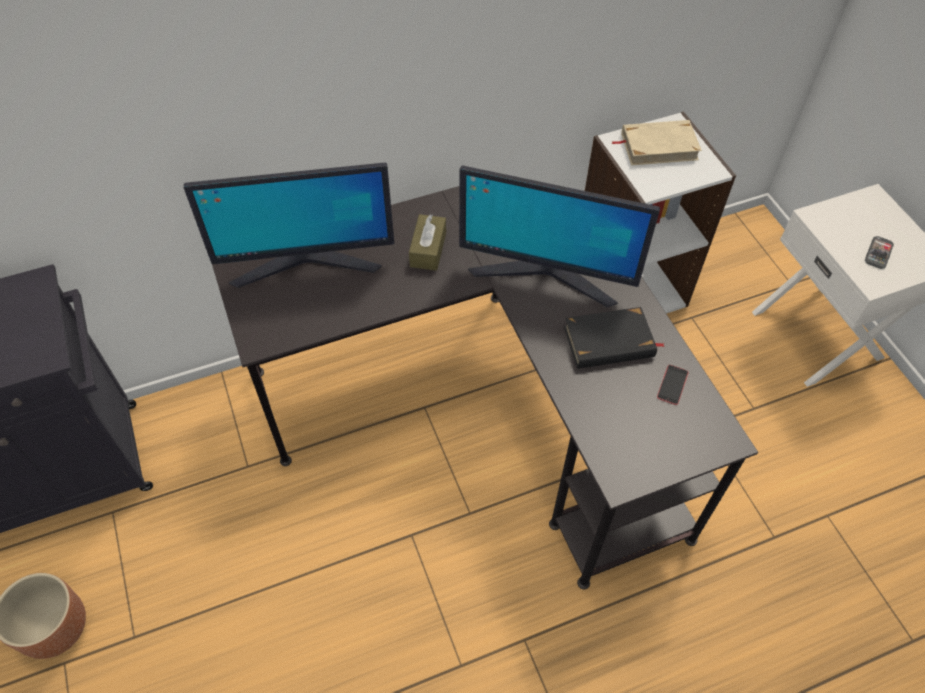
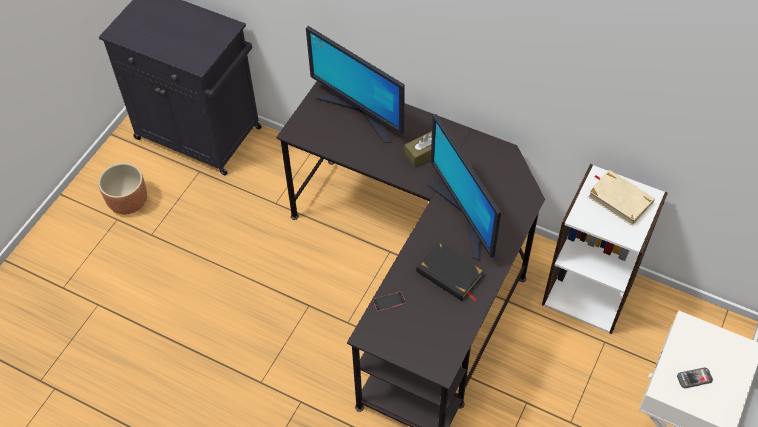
camera: 50 degrees right, 0 degrees up
phone [657,365,689,405] -> phone moved to [373,291,405,312]

